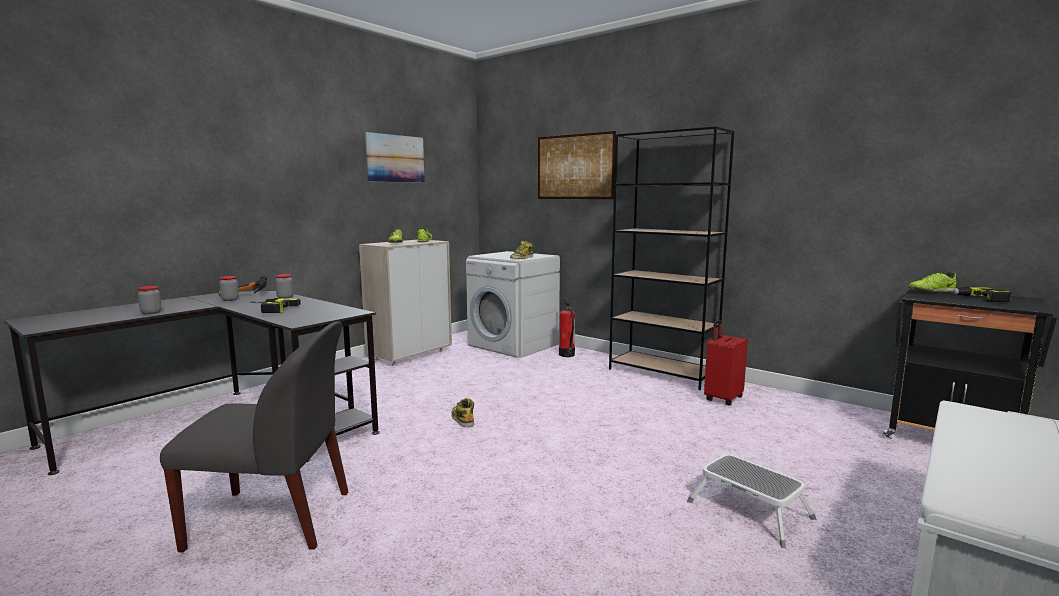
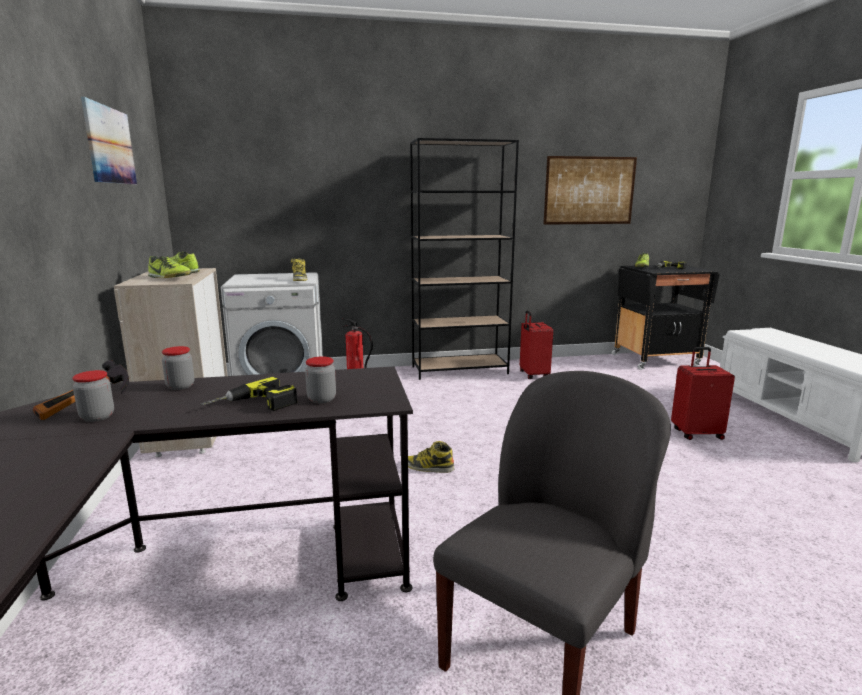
camera: 50 degrees left, 5 degrees up
jar [138,286,162,314] -> jar moved to [305,356,336,403]
picture [538,131,616,199] -> picture moved to [543,156,637,225]
grey step ladder [687,454,817,548] -> red suitcase [671,347,735,440]

